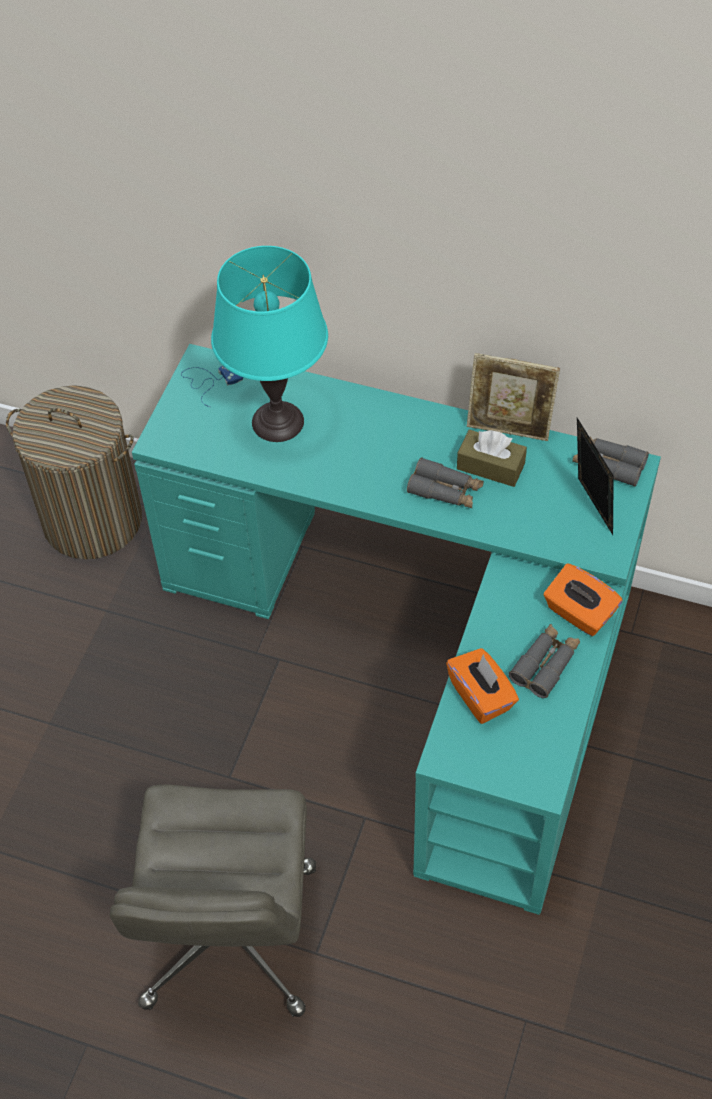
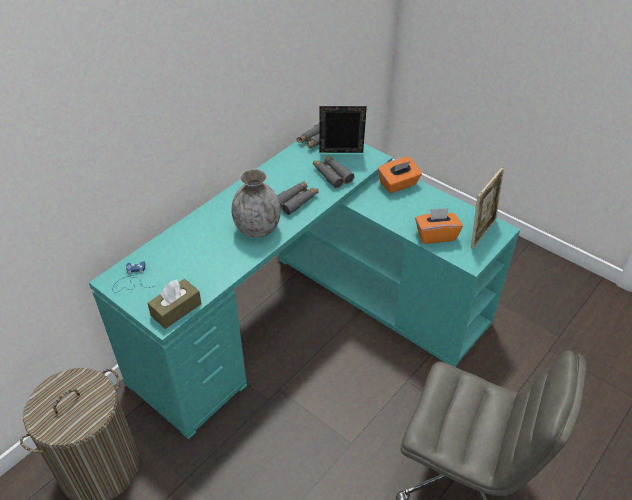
camera: 70 degrees left, 10 degrees down
turquoise table lamp [211,246,328,442] -> none
brown tissue box [457,430,527,487] -> brown tissue box moved to [147,279,202,329]
picture frame [467,353,560,441] -> picture frame moved to [471,167,504,249]
grey binoculars [509,624,580,698] -> grey binoculars moved to [313,155,354,188]
none -> grey vase [231,169,281,238]

